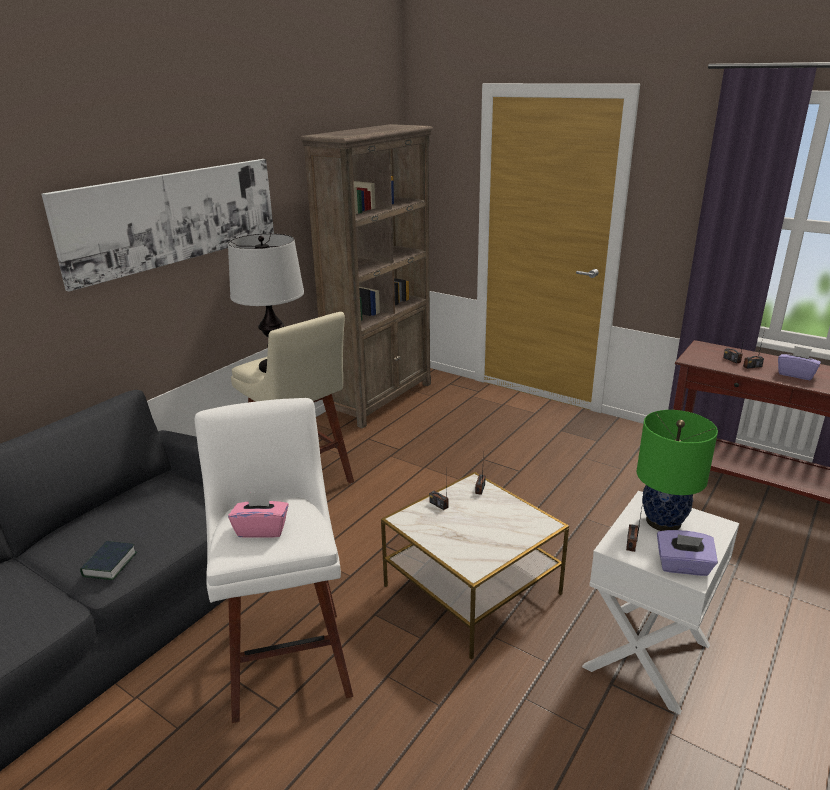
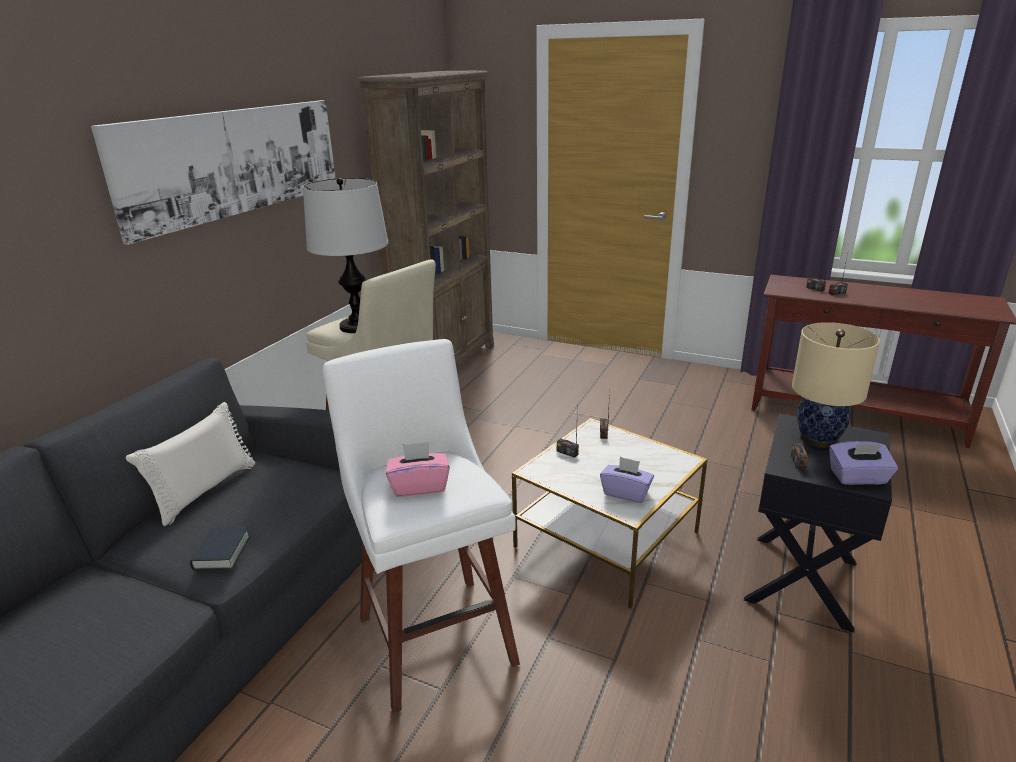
camera: 10 degrees left, 0 degrees up
white side table [582,491,739,715] -> black side table [744,414,892,632]
green table lamp [637,410,718,531] -> beige table lamp [792,322,880,448]
purple tissue box [778,346,821,380] -> purple tissue box moved to [600,457,654,503]
none -> white pillow [126,402,255,526]

